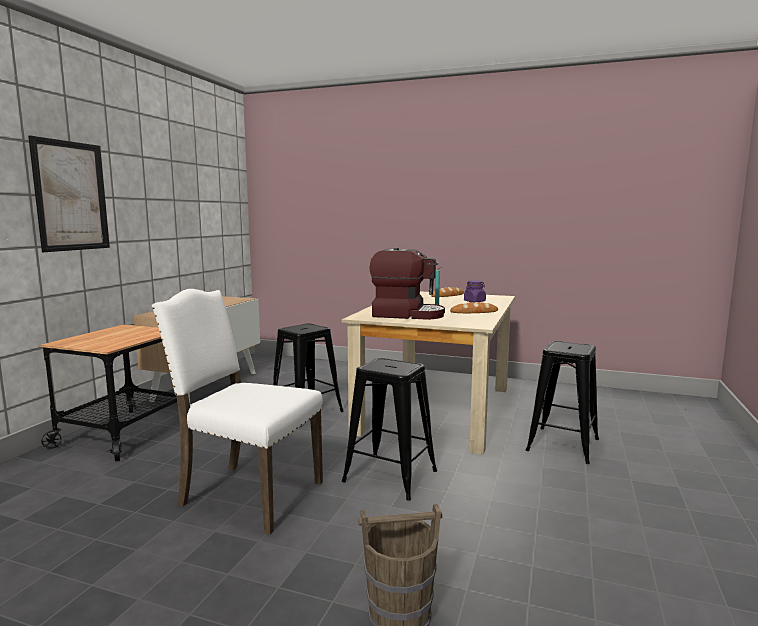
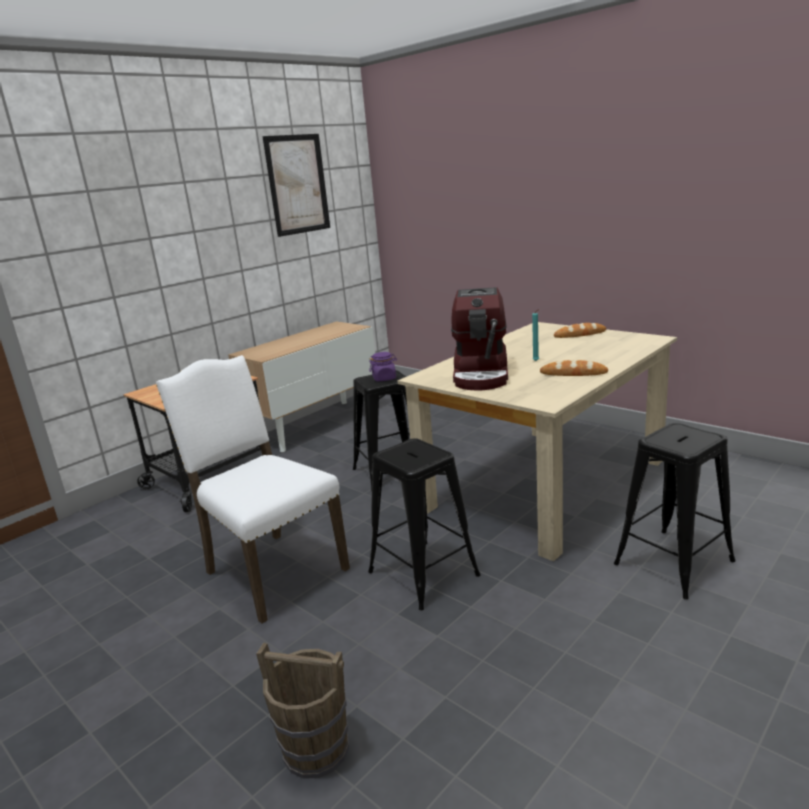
camera: 25 degrees right, 10 degrees up
picture [28,136,110,252] -> picture moved to [262,134,330,237]
coffee machine [369,248,445,320] -> coffee machine turned 60 degrees clockwise [451,287,508,390]
purple jar [464,280,486,303] -> purple jar moved to [369,352,397,381]

